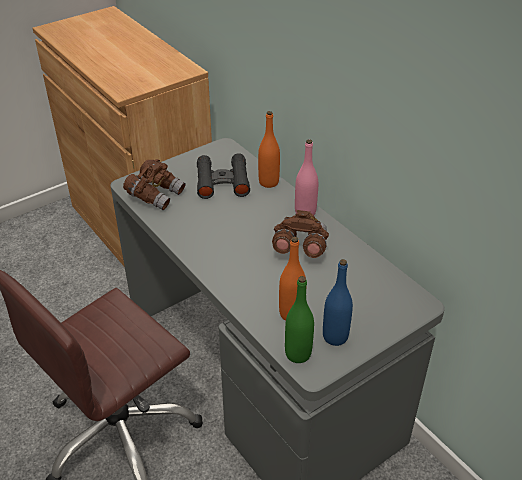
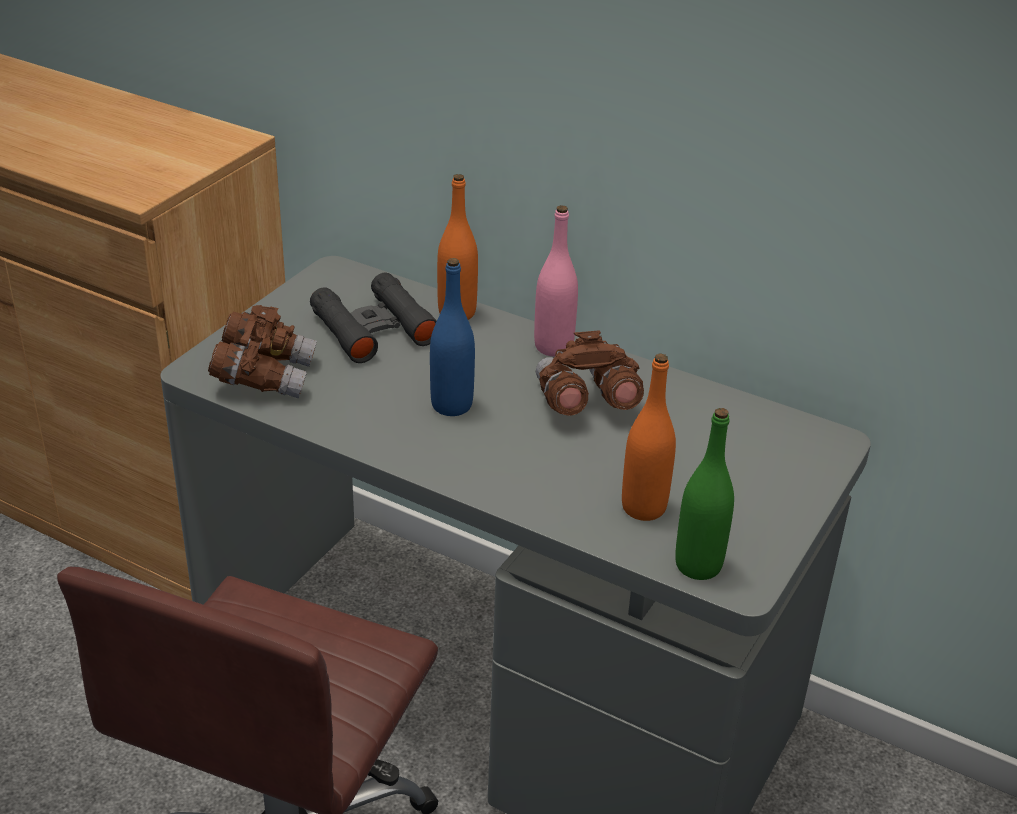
camera: 25 degrees left, 5 degrees down
blue bottle [323,259,353,346] -> blue bottle moved to [430,258,475,416]

